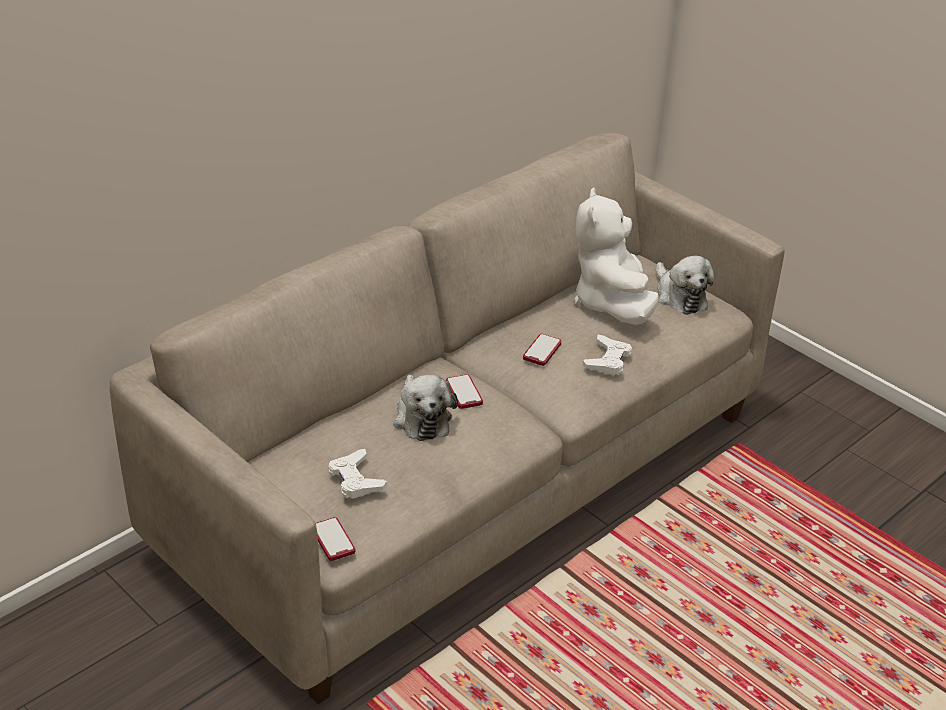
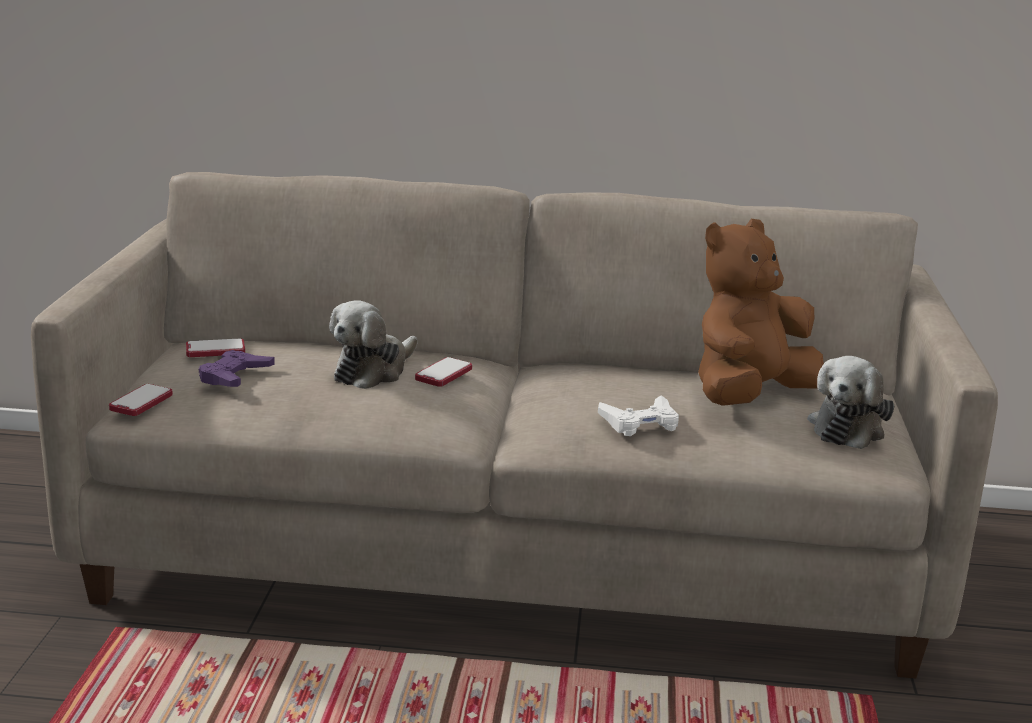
camera: 50 degrees right, 15 degrees down
white game controller [329,449,387,499] -> purple game controller [199,350,275,387]
phone [523,334,561,366] -> phone moved to [186,339,245,357]
white plush toy [574,188,659,325] -> brown plush toy [698,219,824,406]

